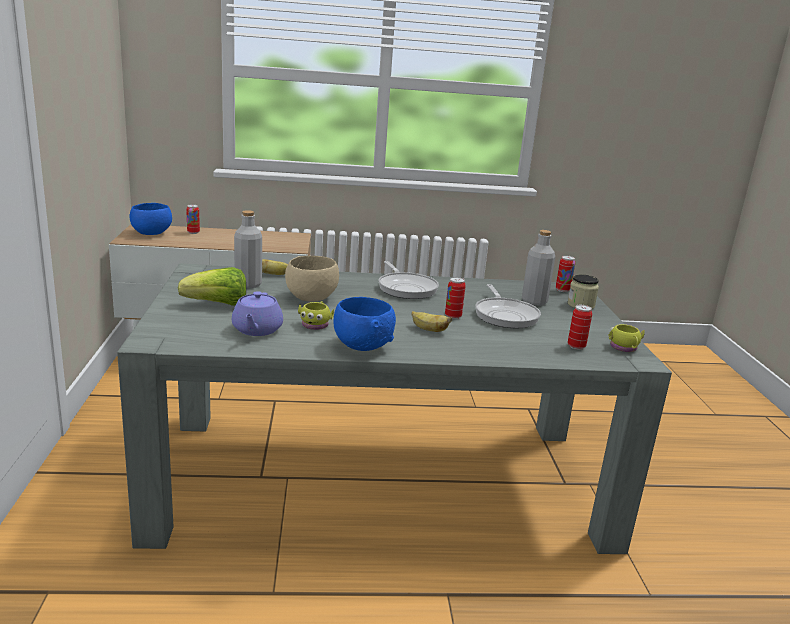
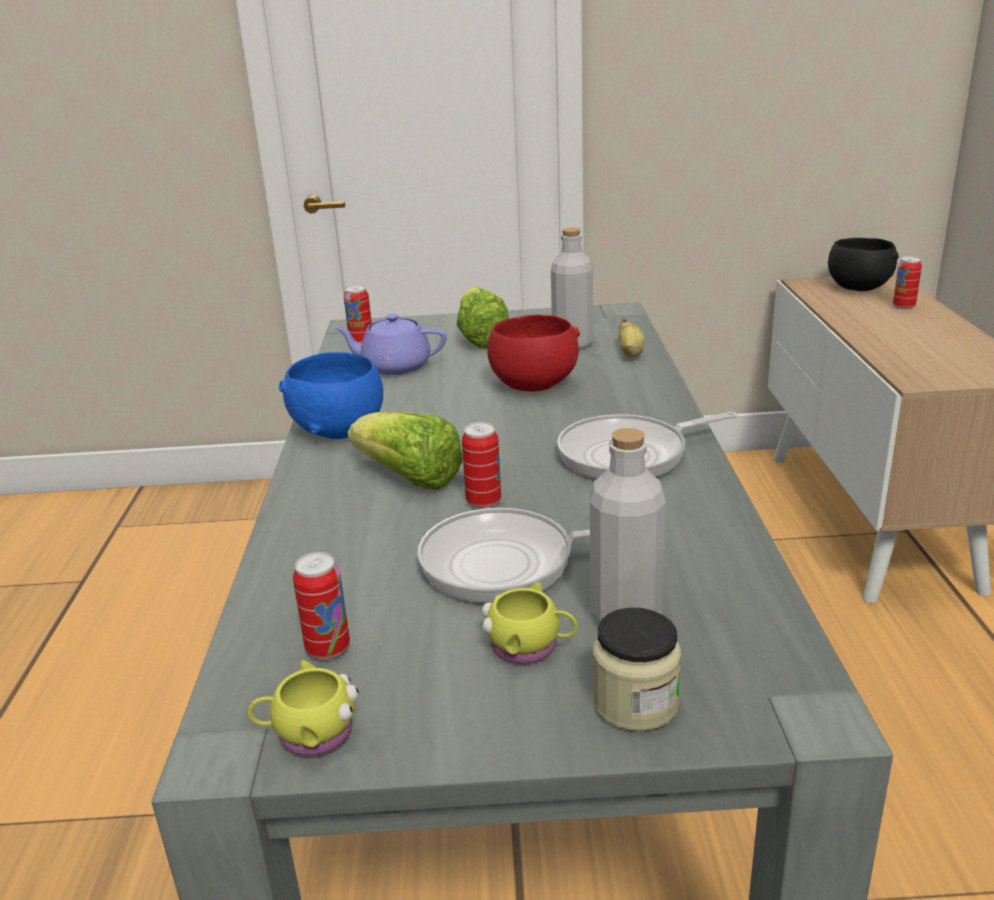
camera: 95 degrees right, 5 degrees up
blue bowl [130,203,172,235] -> black bowl [828,238,899,291]
beige bowl [285,256,339,302] -> red bowl [487,315,580,392]
yellow mug [298,301,334,330] -> yellow mug moved to [481,582,578,664]
banana [412,311,452,332] -> lettuce [347,412,463,490]
can [556,255,575,292] -> can moved to [344,285,372,343]

